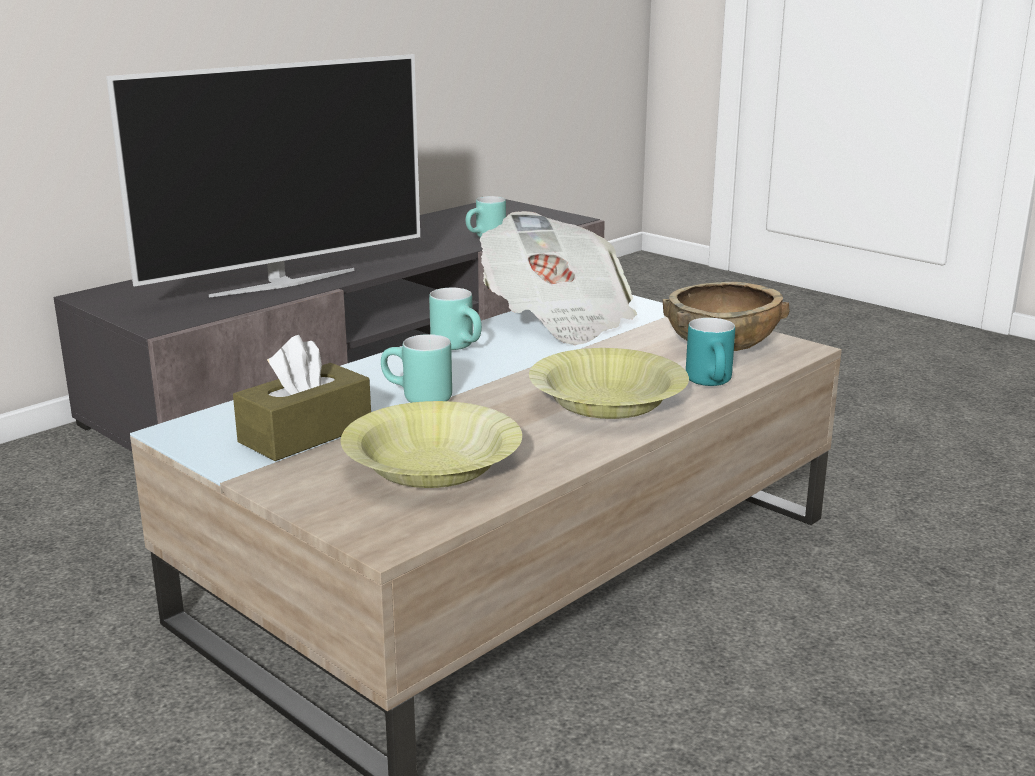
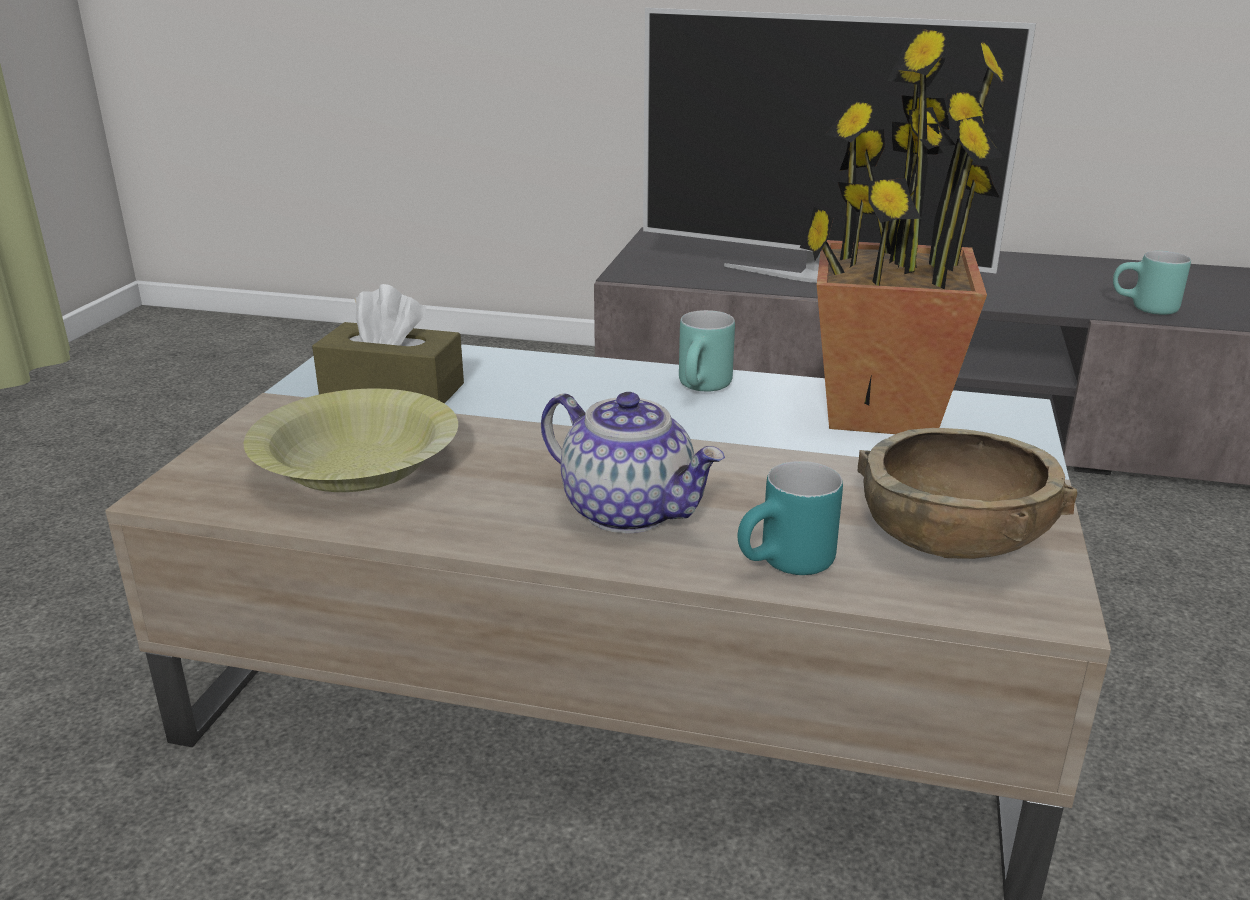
camera: 60 degrees right, 5 degrees up
turquoise mug [381,334,452,403] -> none
newspaper [480,211,637,345] -> potted plant [800,28,1014,434]
yellow bowl [529,348,689,419] -> teapot [541,392,725,533]

